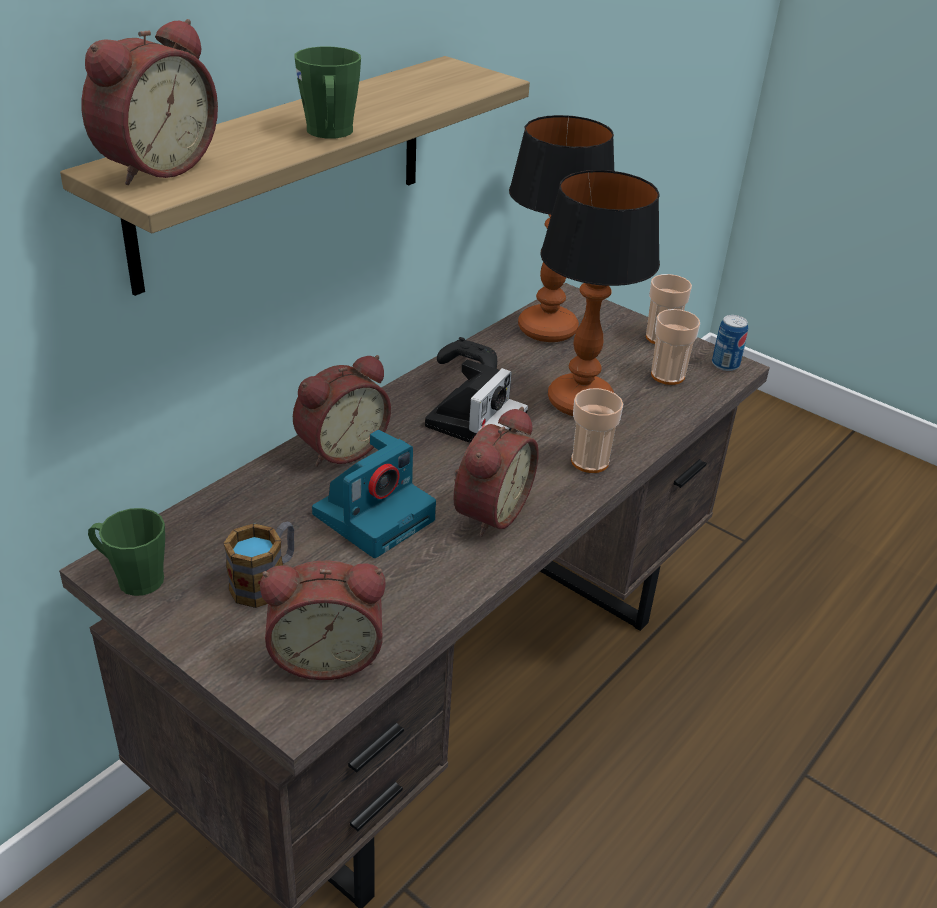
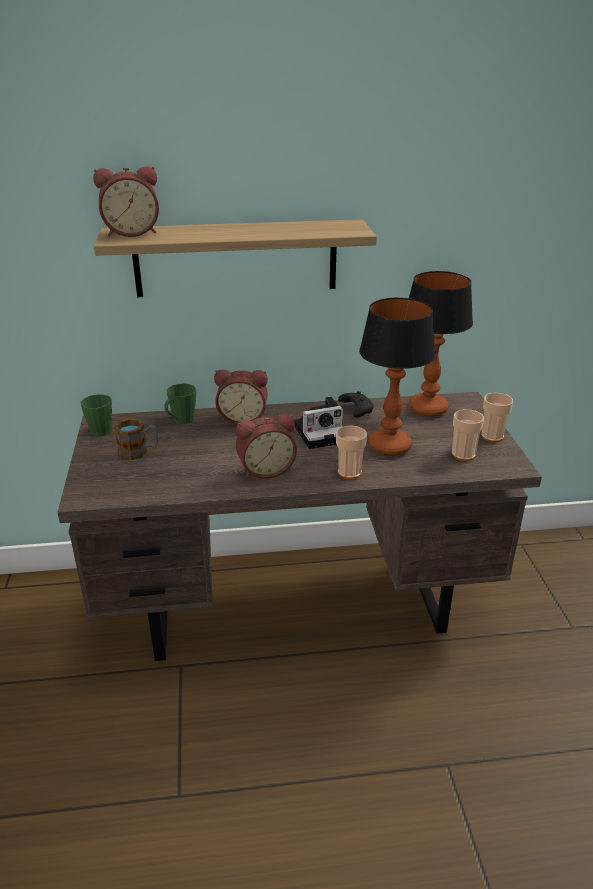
camera: 45 degrees right, 5 degrees down
alarm clock [260,561,386,680] -> none
green mug [295,47,361,138] -> green mug moved to [164,383,196,424]
camera [312,430,436,558] -> none
can [712,315,748,371] -> none

